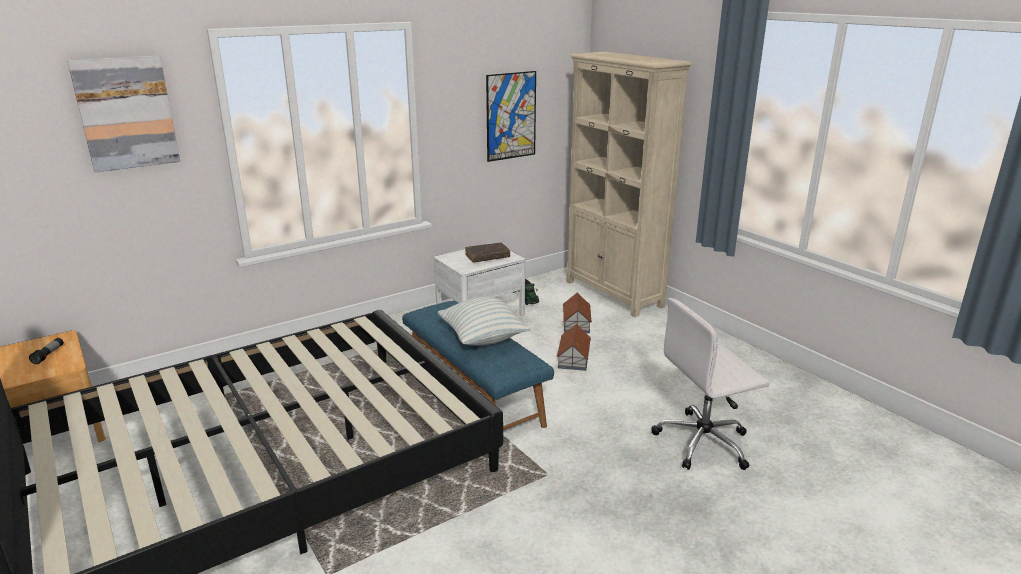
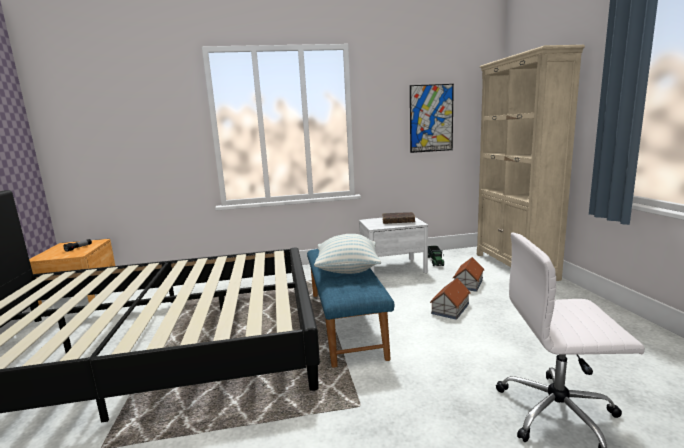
camera: 25 degrees right, 10 degrees down
picture [67,55,180,173] -> none

